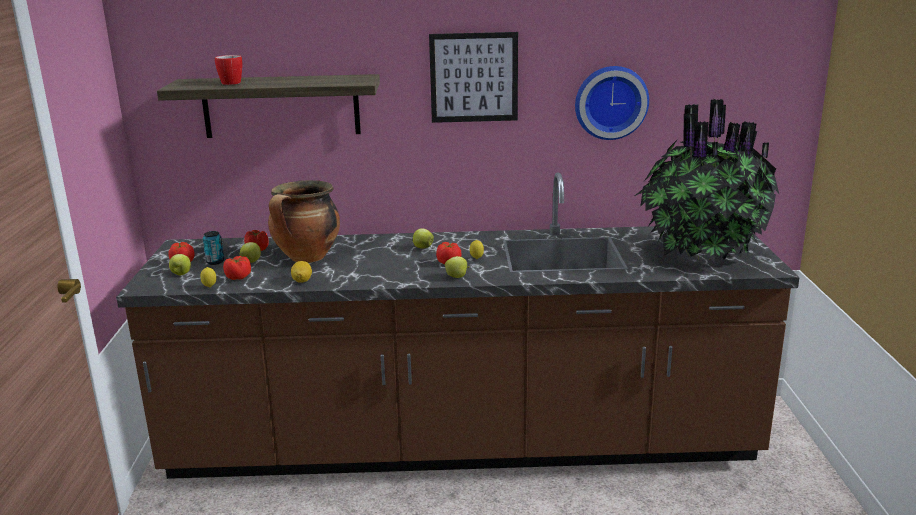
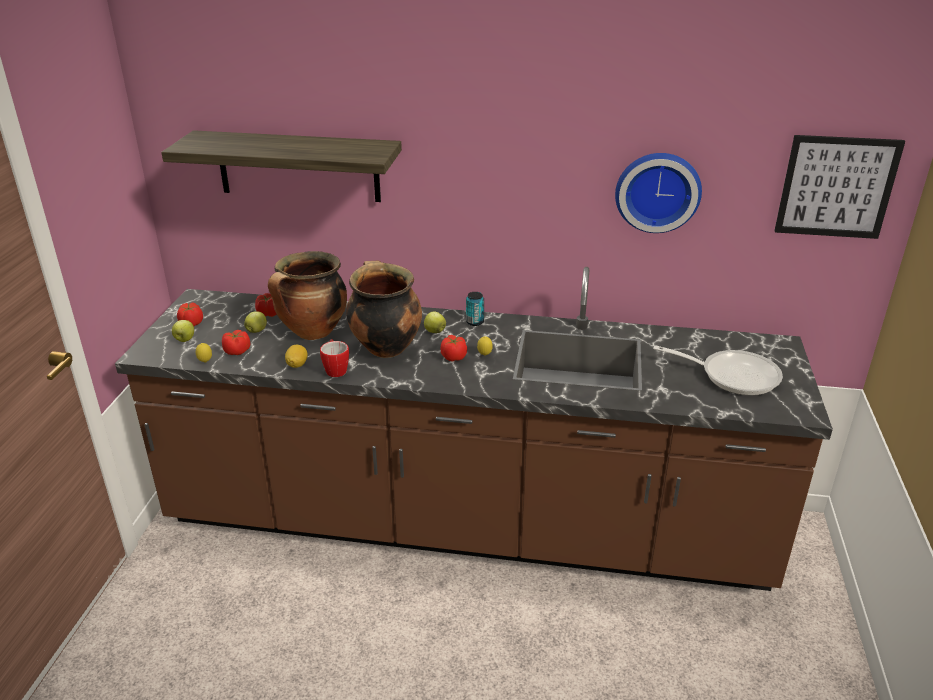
camera: 10 degrees right, 10 degrees up
can [203,231,224,265] -> can moved to [466,292,484,326]
mug [215,55,242,85] -> mug moved to [320,339,349,377]
picture [429,32,518,123] -> picture moved to [774,135,905,239]
apple [445,256,470,278] -> none
potted plant [634,99,779,263] -> frying pan [653,345,783,396]
none -> cooking pot [346,260,422,358]

